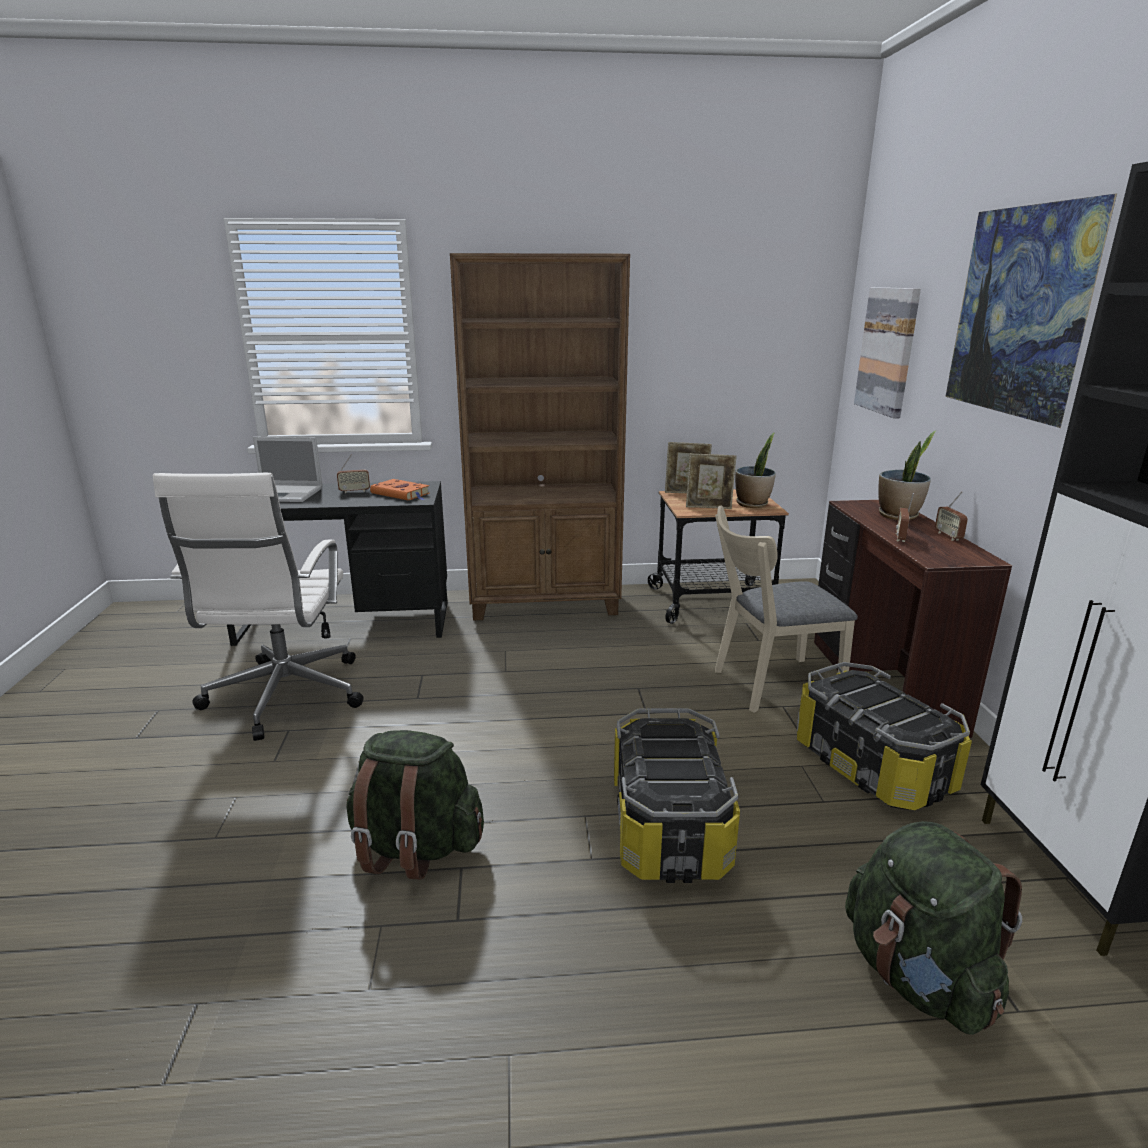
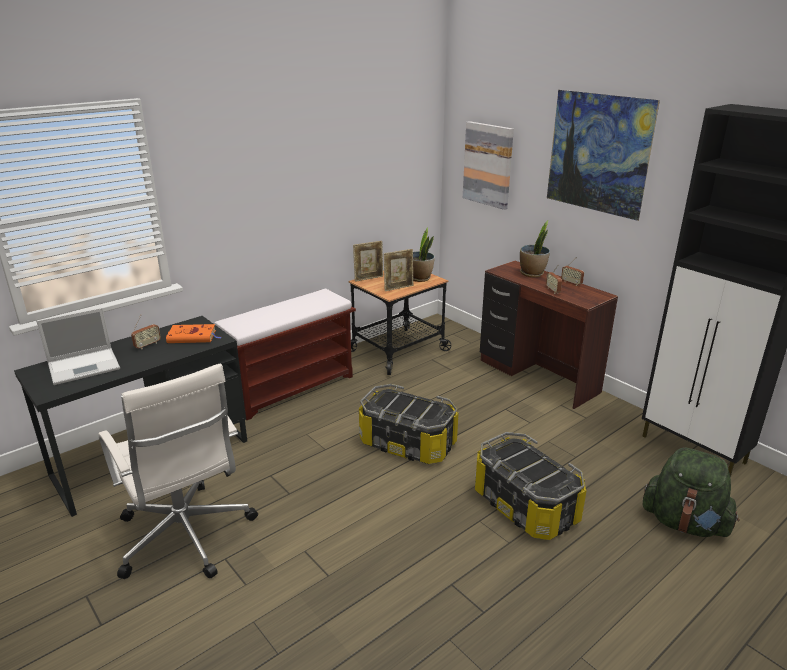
camera: 35 degrees left, 5 degrees up
green backpack [347,730,484,880] -> none
brown bookcase [450,253,630,620] -> brown bench [214,288,356,420]
beige chair [715,506,858,713] -> none
storage box [797,662,972,810] -> storage box moved to [359,384,458,464]

